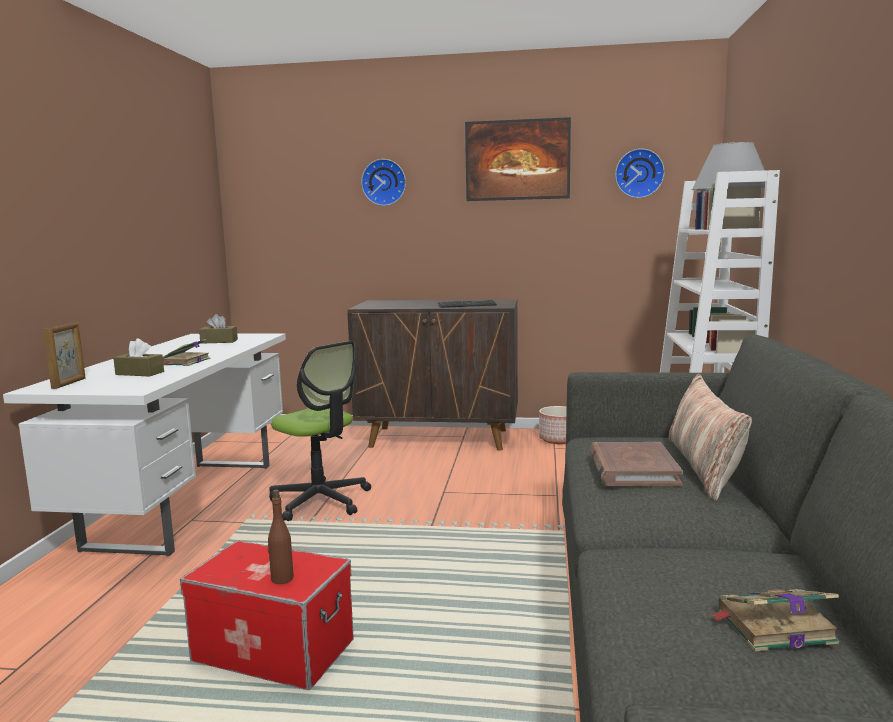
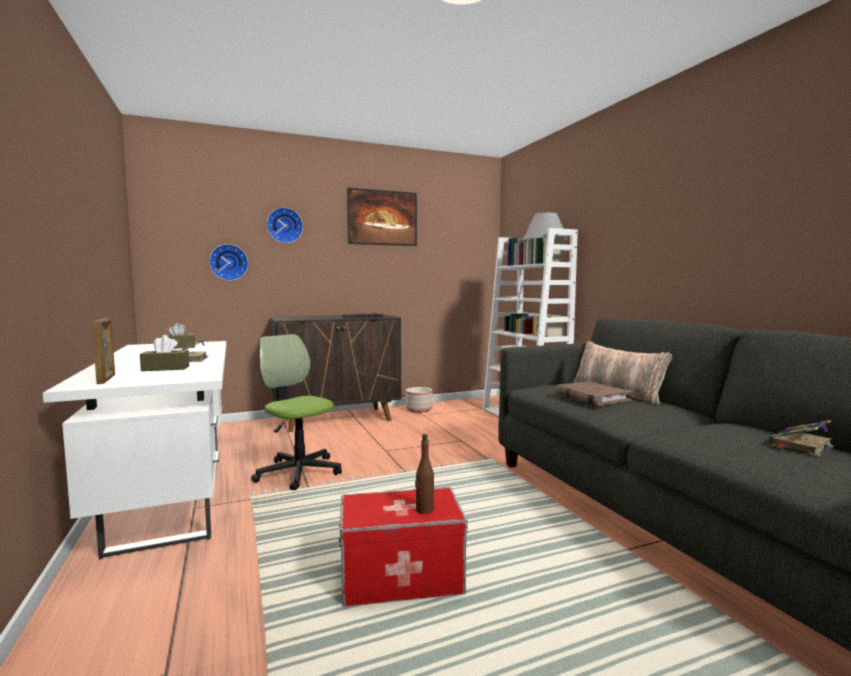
camera: 30 degrees left, 5 degrees down
office chair [269,341,371,521] -> office chair turned 150 degrees counterclockwise [251,334,342,490]
wall clock [615,148,665,198] -> wall clock moved to [209,244,248,281]

